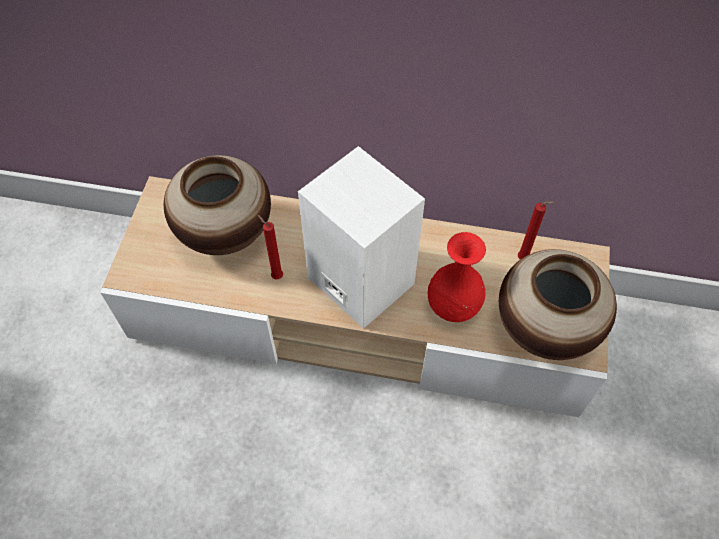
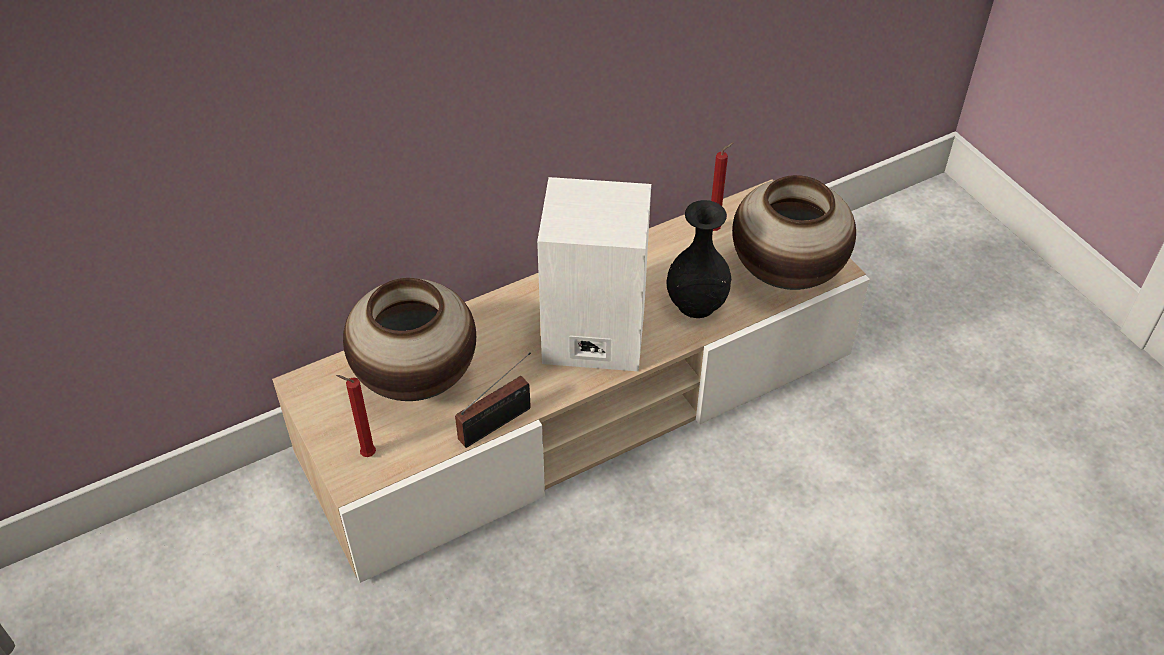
camera: 40 degrees left, 10 degrees down
red candle [258,215,283,279] -> red candle moved to [336,375,376,457]
red vase [428,232,486,322] -> black vase [666,200,731,318]
none -> radio [455,353,531,448]

